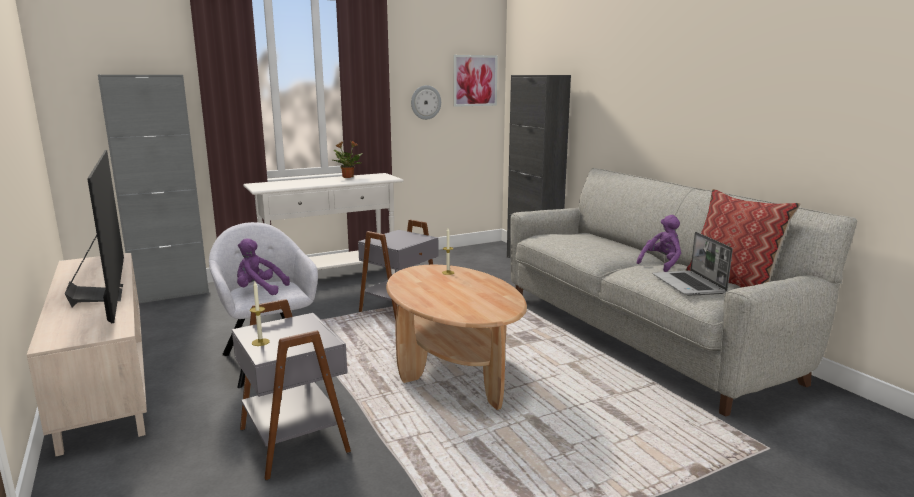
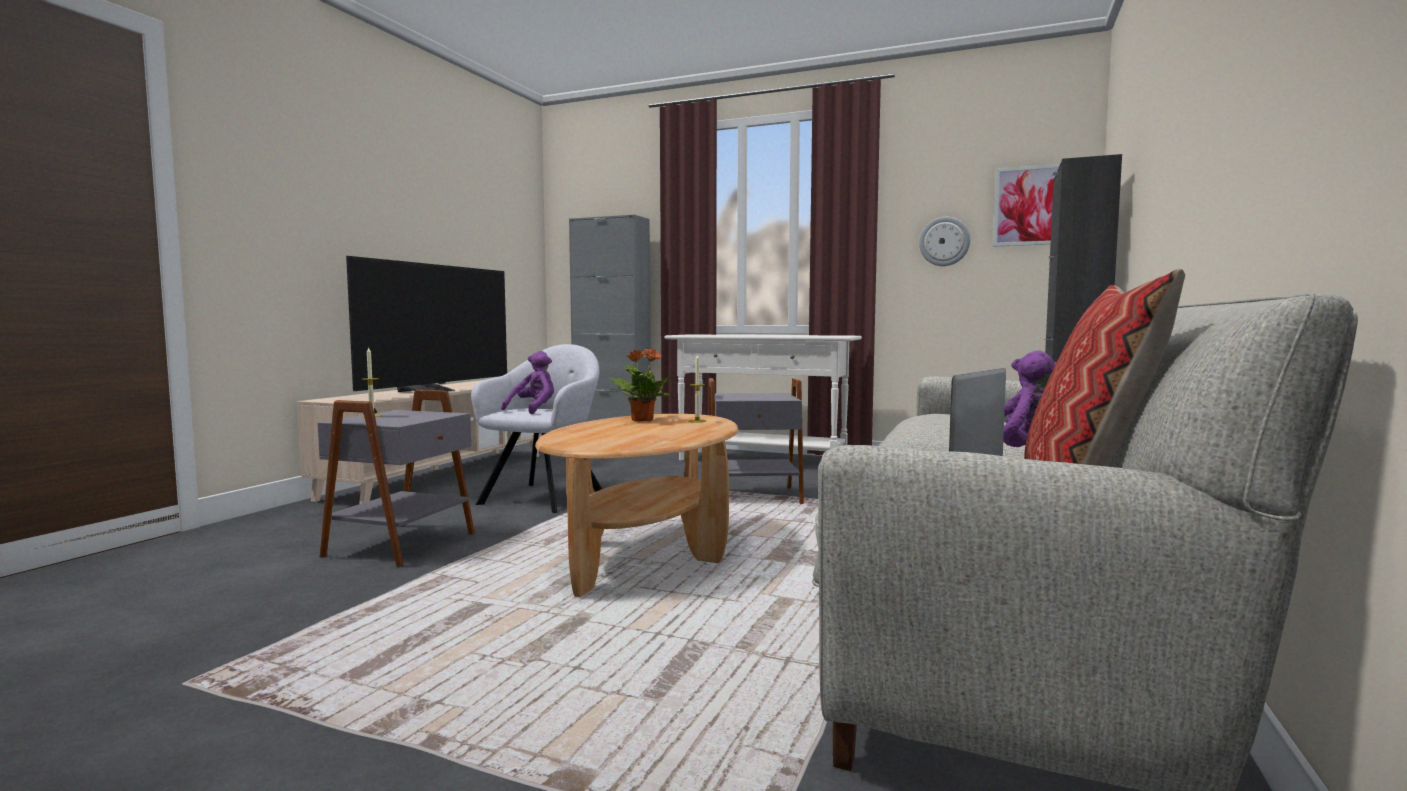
camera: 50 degrees right, 10 degrees down
purple plush toy [237,238,290,295] -> purple plush toy turned 60 degrees clockwise [501,351,554,414]
potted plant [333,141,363,178] -> potted plant moved to [610,349,673,422]

